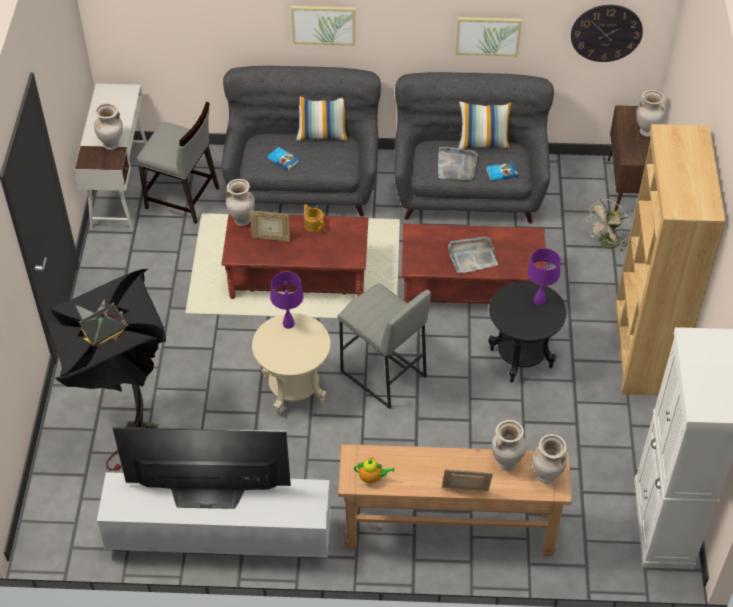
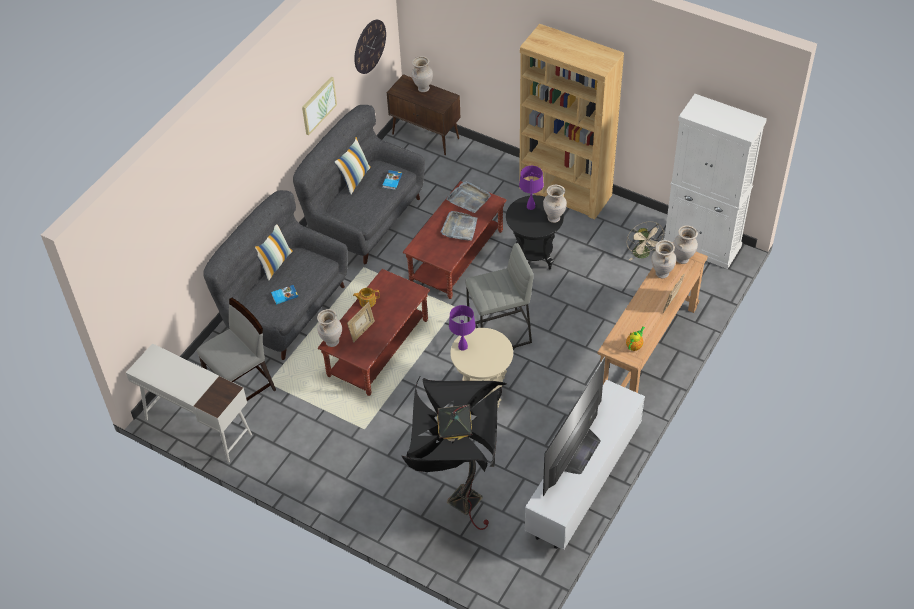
camera: 60 degrees left, 0 degrees up
beige vase [94,103,123,150] -> beige vase moved to [543,185,567,223]
picture [291,6,355,45] -> none
grey tray [438,147,478,181] -> grey tray moved to [446,181,491,213]
beige fan [586,199,630,252] -> beige fan moved to [627,221,664,261]

